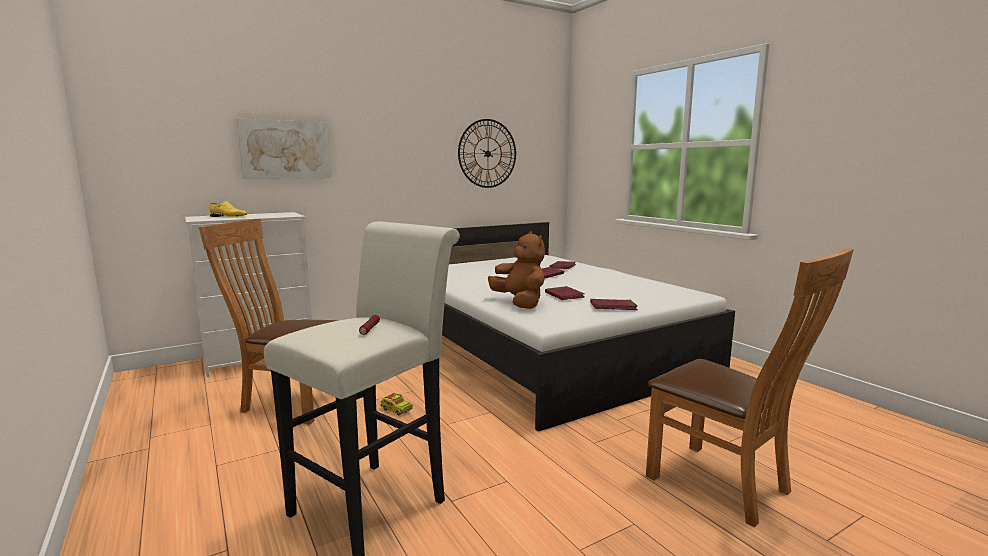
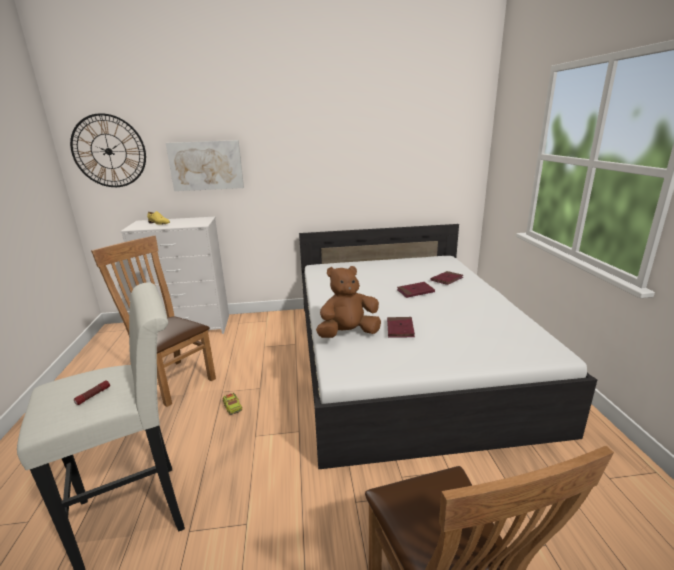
camera: 25 degrees right, 10 degrees up
wall clock [458,119,516,188] -> wall clock moved to [70,113,146,187]
brown plush toy [488,231,545,309] -> brown plush toy turned 105 degrees counterclockwise [316,266,381,338]
red book [590,299,638,310] -> none

